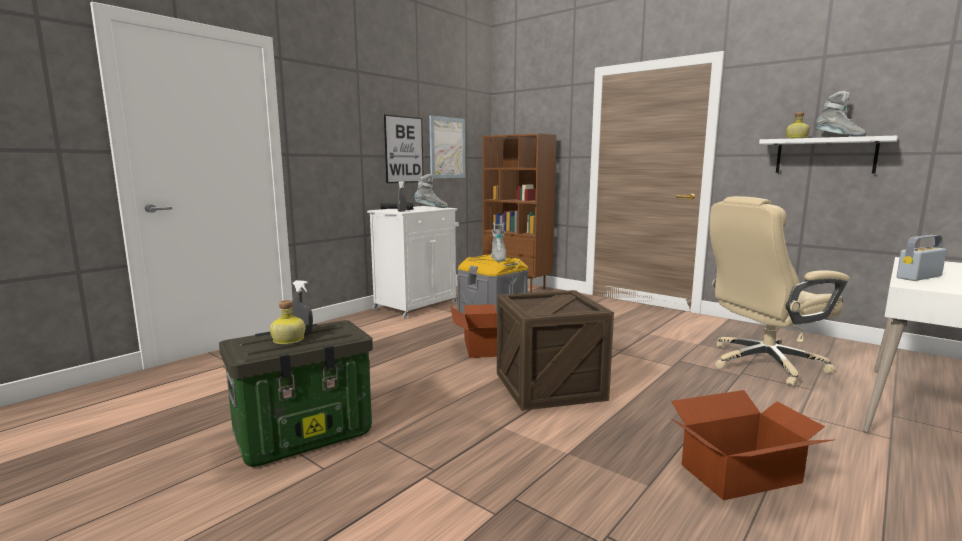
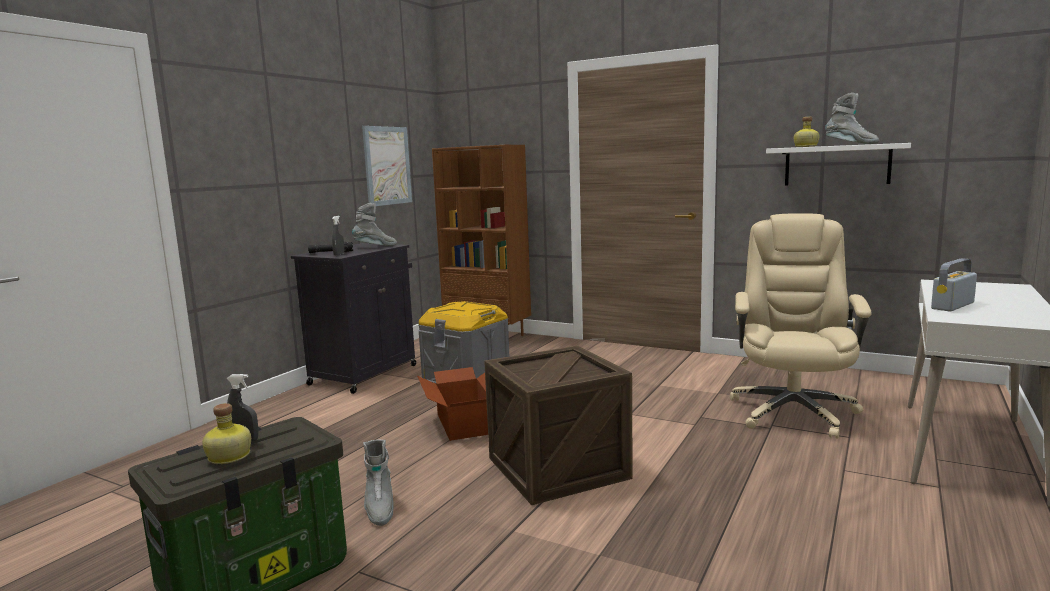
camera: 10 degrees left, 0 degrees up
white cabinet [367,206,459,318] -> black cabinet [291,243,416,394]
picture [384,115,424,183] -> none
grey boot [491,222,506,262] -> grey boot moved to [363,440,393,526]
cardboard box [670,390,833,500] -> none
beige office chair [709,196,850,387] -> beige office chair turned 135 degrees clockwise [730,213,872,439]

